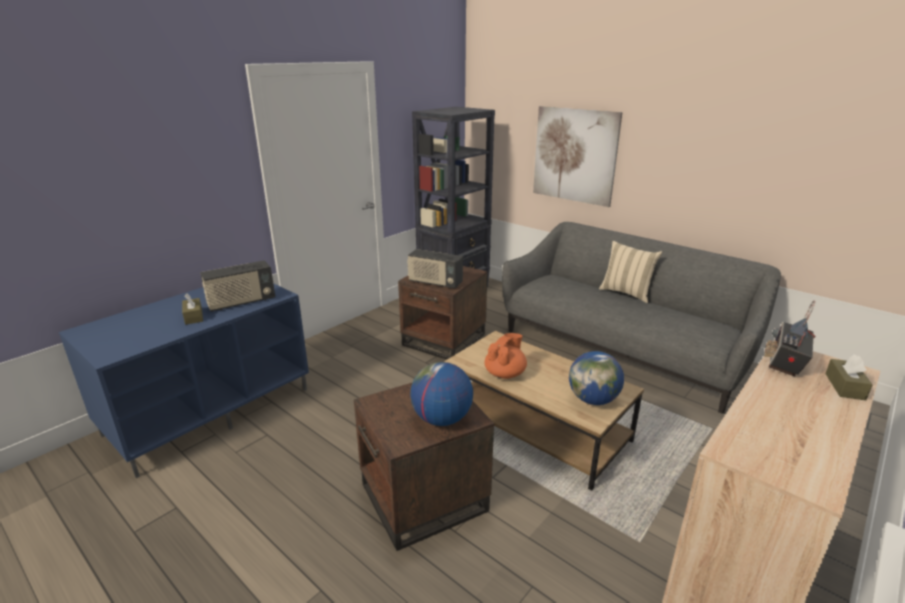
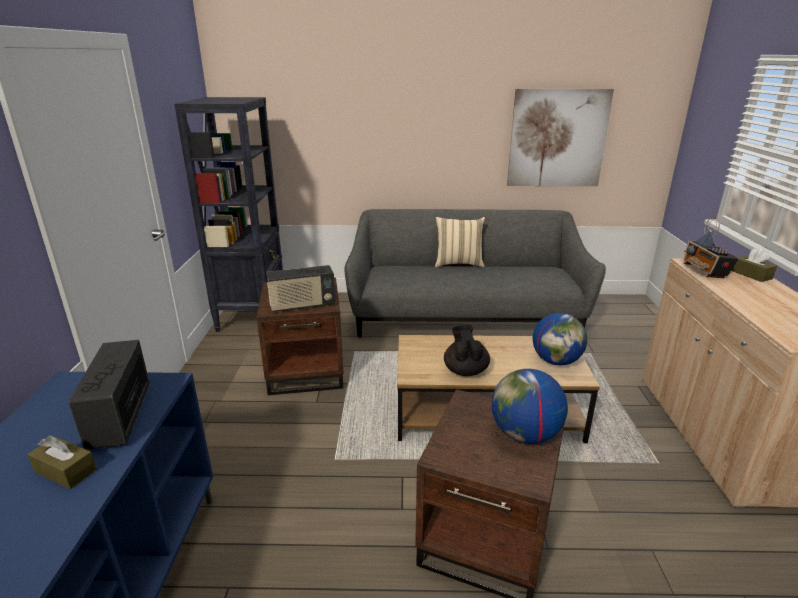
camera: 40 degrees left, 0 degrees up
radio [200,260,275,312] -> radio turned 150 degrees clockwise [69,340,150,450]
orange teapot [484,333,527,379] -> black teapot [444,325,490,376]
picture [533,106,623,207] -> picture moved to [507,89,614,186]

